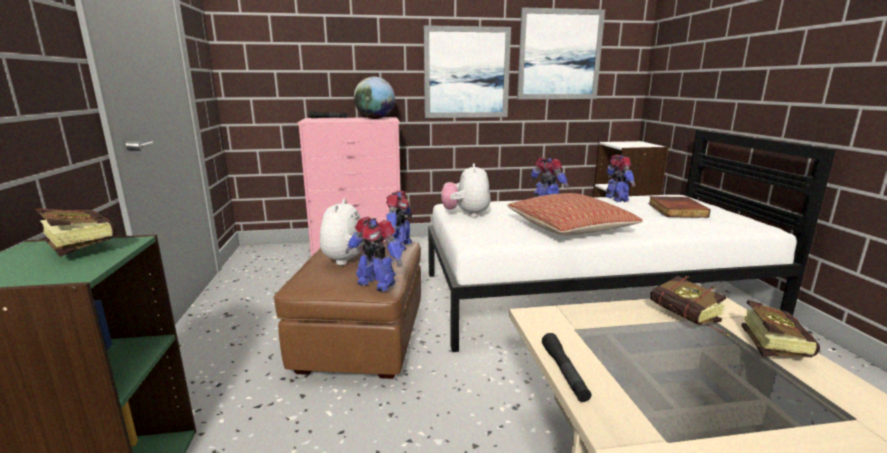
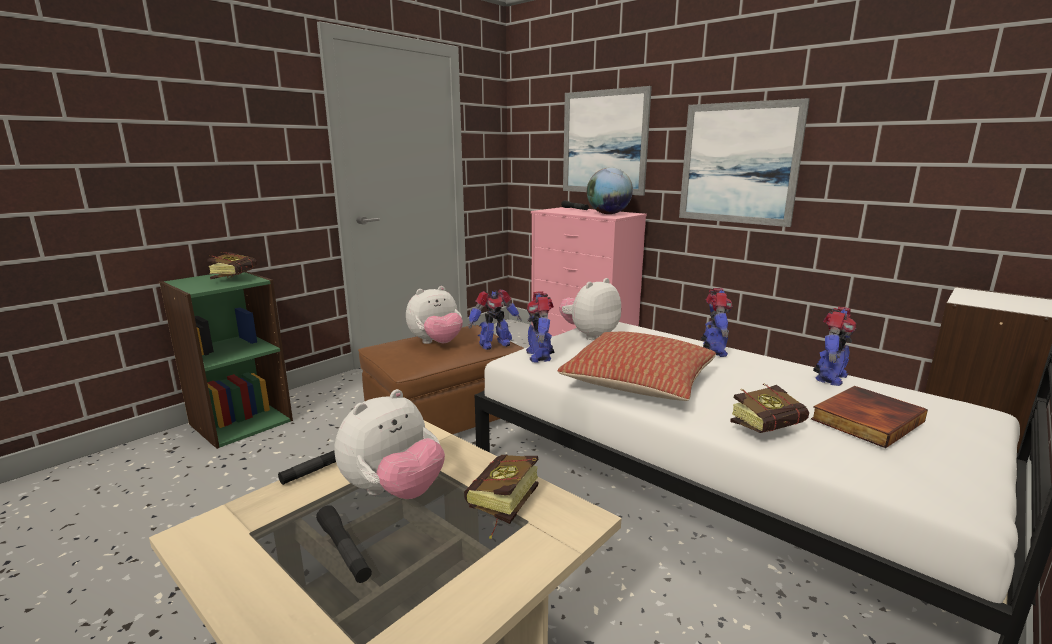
camera: 50 degrees right, 0 degrees up
toy robot [345,217,402,292] -> toy robot moved to [526,291,554,363]
picture [517,7,605,99] -> picture moved to [563,86,652,196]
book [742,300,820,357] -> book moved to [731,384,809,433]
none -> black flashlight [316,505,372,583]
none -> plush toy [334,389,445,499]

